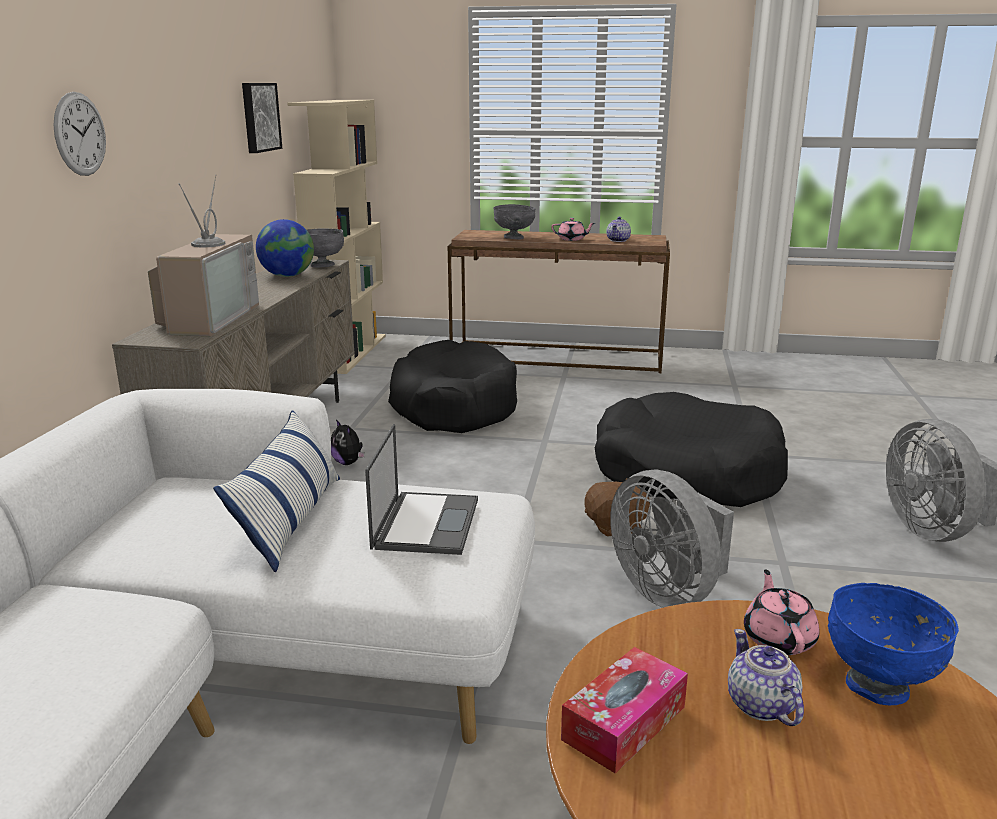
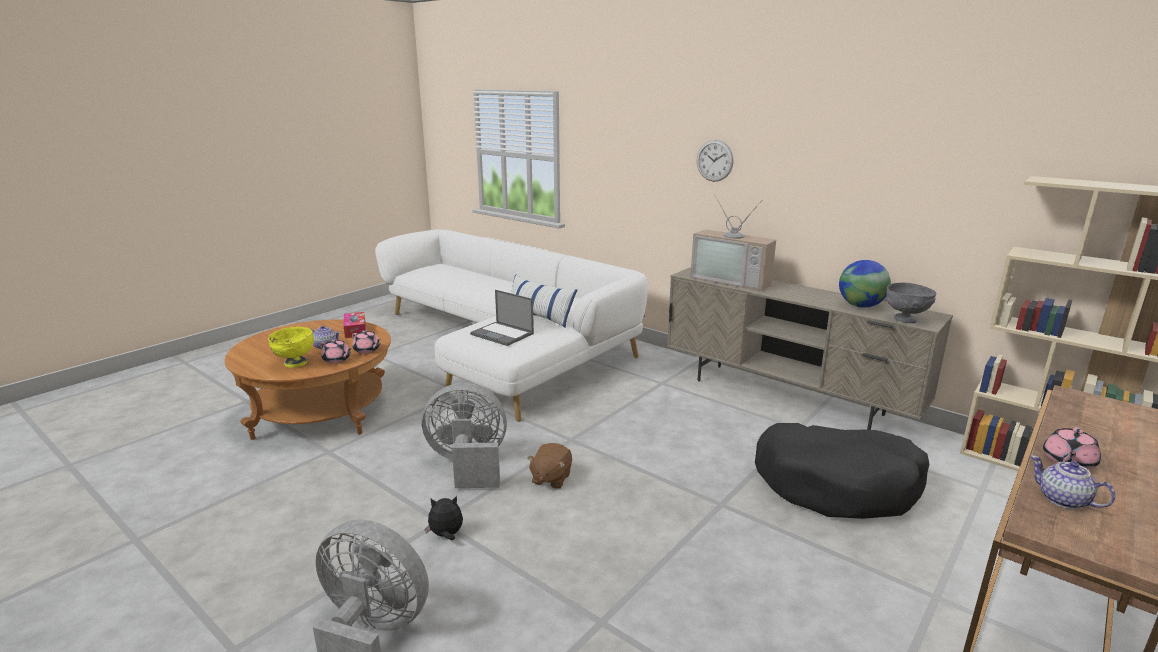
camera: 120 degrees right, 0 degrees up
picture [242,83,282,153] -> none
plush toy [331,419,365,465] -> plush toy moved to [425,496,463,540]
grey bowl [493,204,536,239] -> none
black dog bed [595,392,788,507] -> none
blue bowl [828,583,959,705] -> yellow bowl [268,327,314,368]
none -> pink teapot [352,330,381,354]

